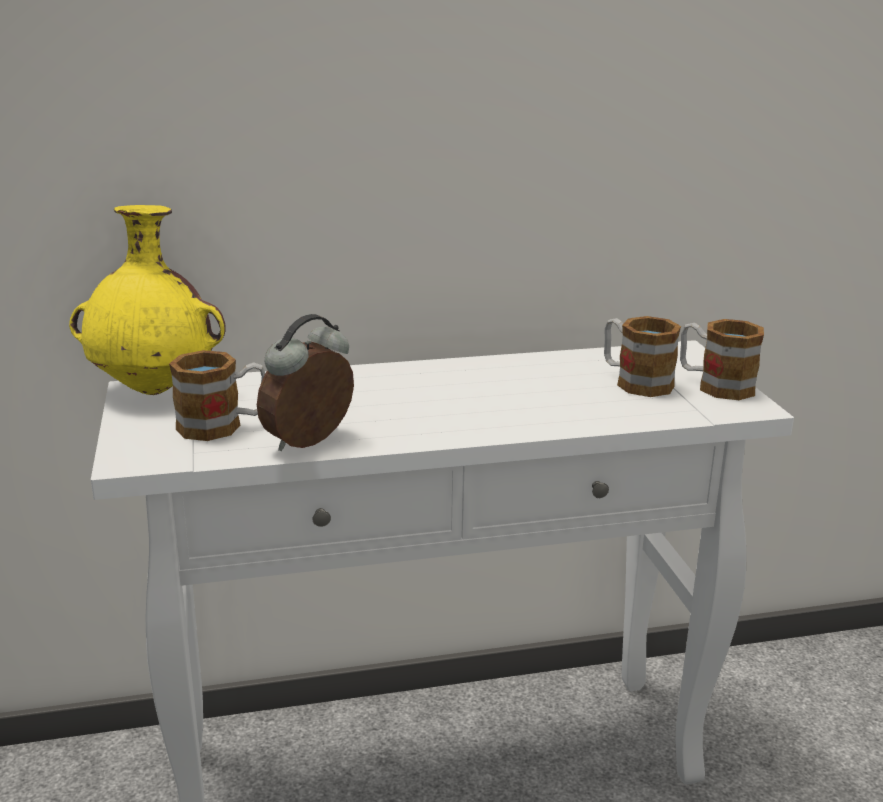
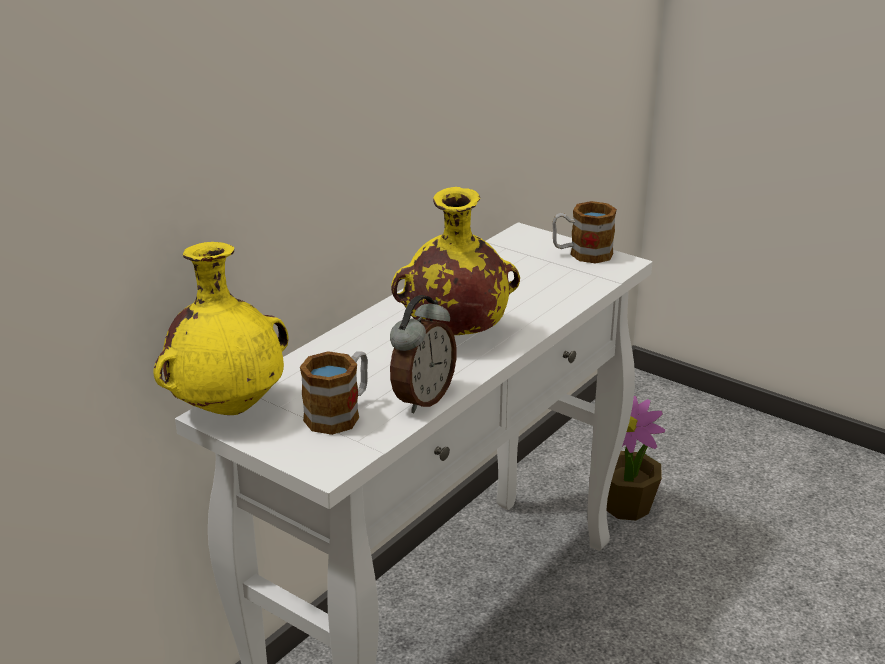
camera: 40 degrees left, 5 degrees up
alarm clock [257,314,354,451] -> alarm clock turned 150 degrees counterclockwise [390,295,456,413]
mug [604,316,681,397] -> none
none -> yellow vase [391,187,520,335]
none -> potted plant [607,396,665,521]

